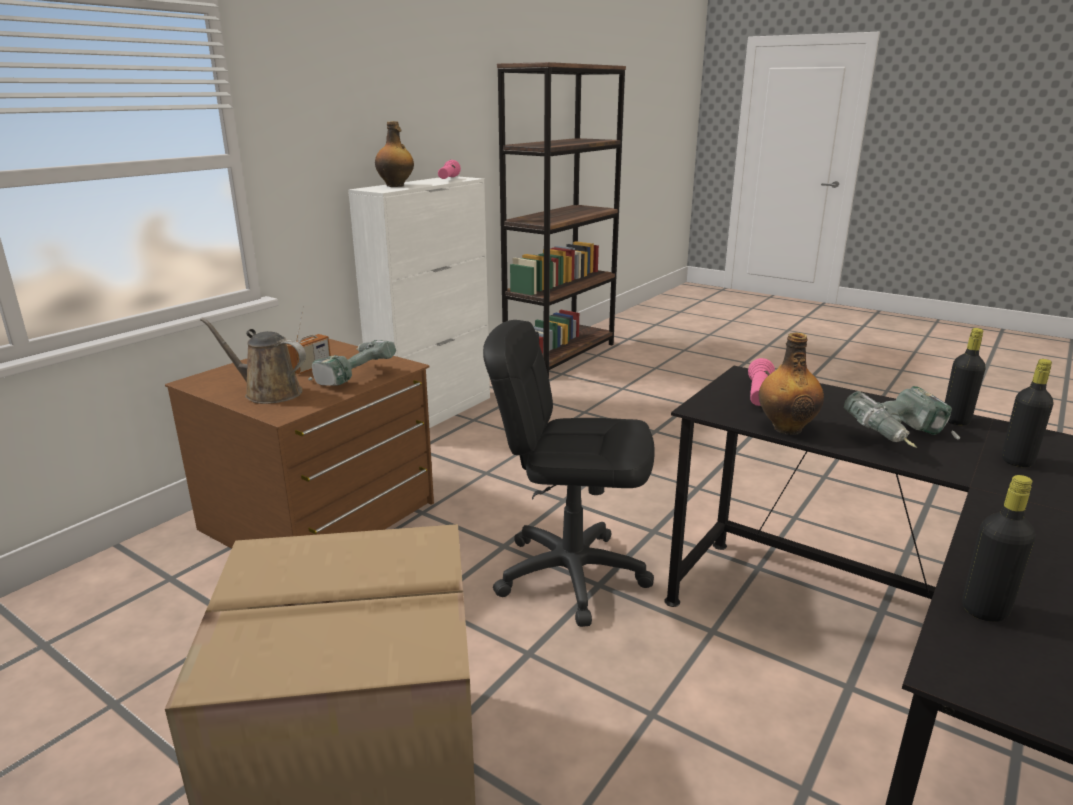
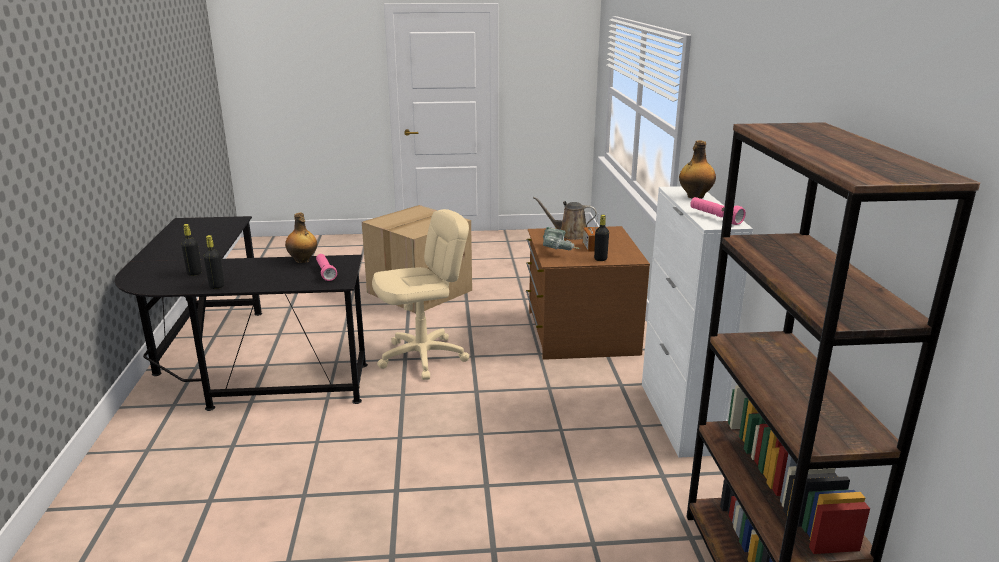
camera: 140 degrees right, 0 degrees up
brown watering can [200,318,306,404] -> brown watering can turned 150 degrees counterclockwise [533,197,597,240]
black office chair [483,320,654,627] -> beige office chair [372,209,470,380]
power drill [844,386,960,448] -> none
black bottle [962,475,1035,622] -> black bottle moved to [594,215,609,261]

